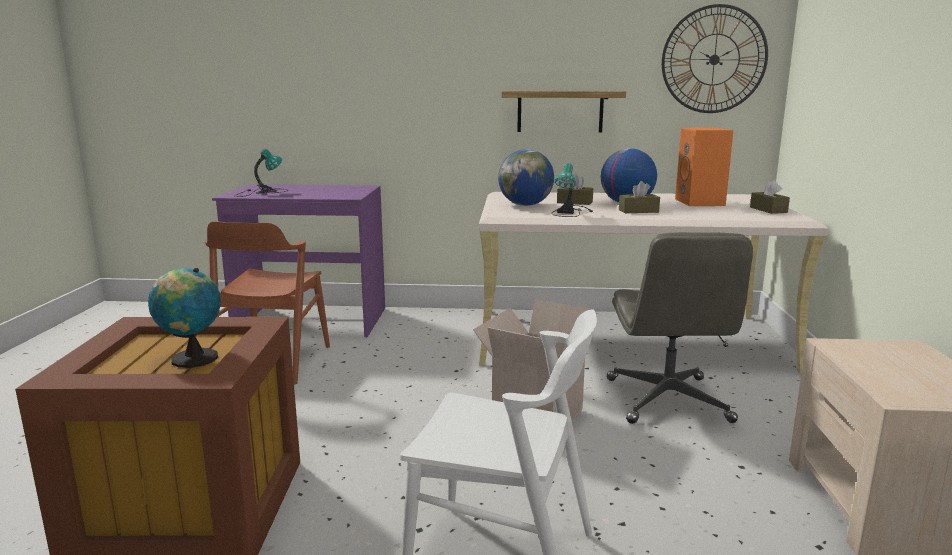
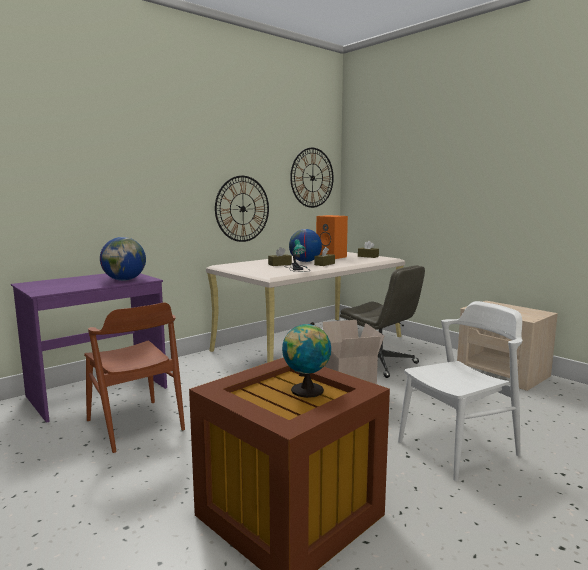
camera: 45 degrees left, 5 degrees down
table lamp [234,149,288,197] -> none
globe [498,149,554,206] -> globe moved to [100,237,146,281]
shelf [502,91,626,132] -> wall clock [215,176,269,242]

